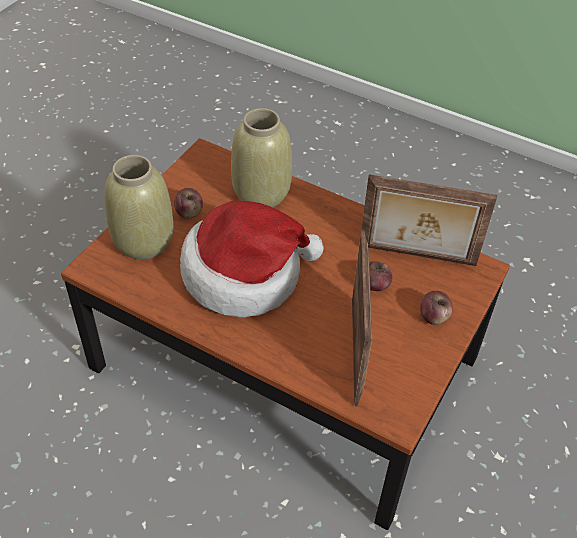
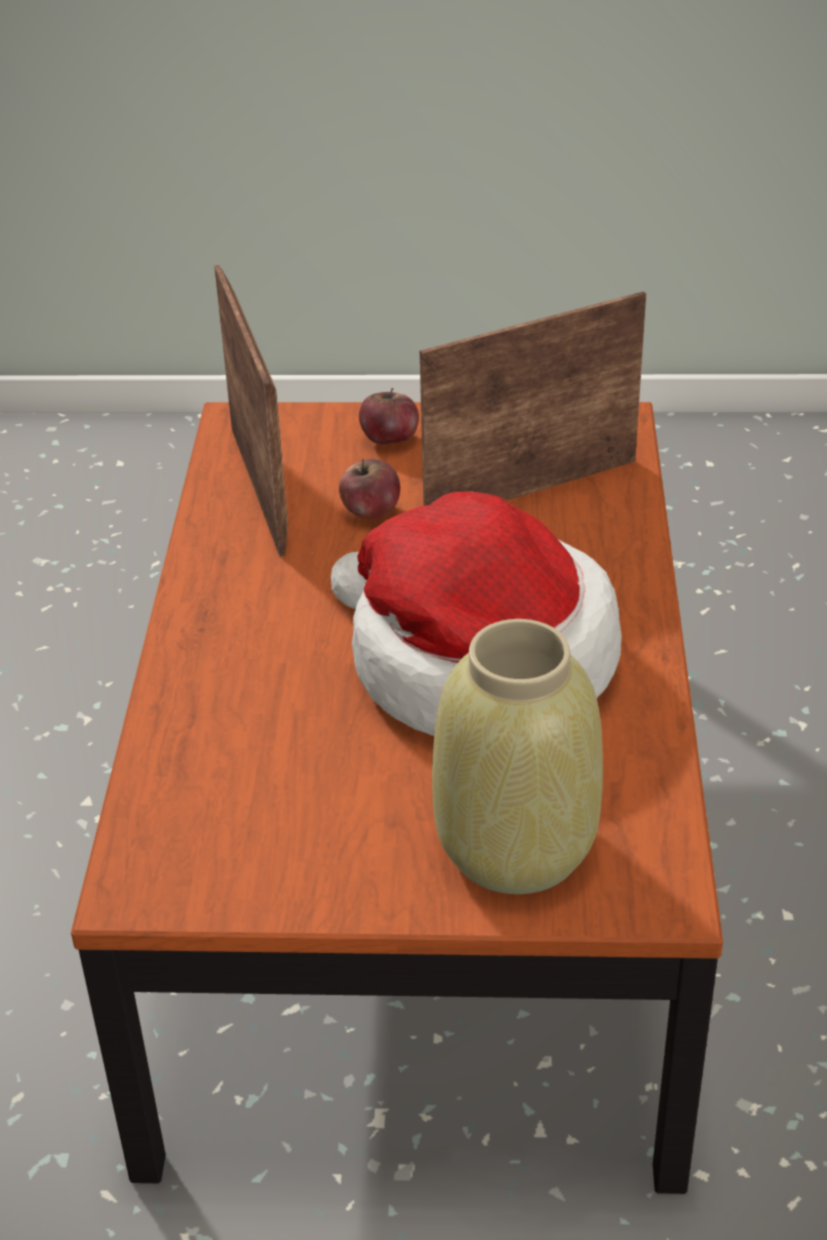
camera: 115 degrees left, 10 degrees down
apple [174,188,203,219] -> none
beige vase [231,108,292,207] -> none

